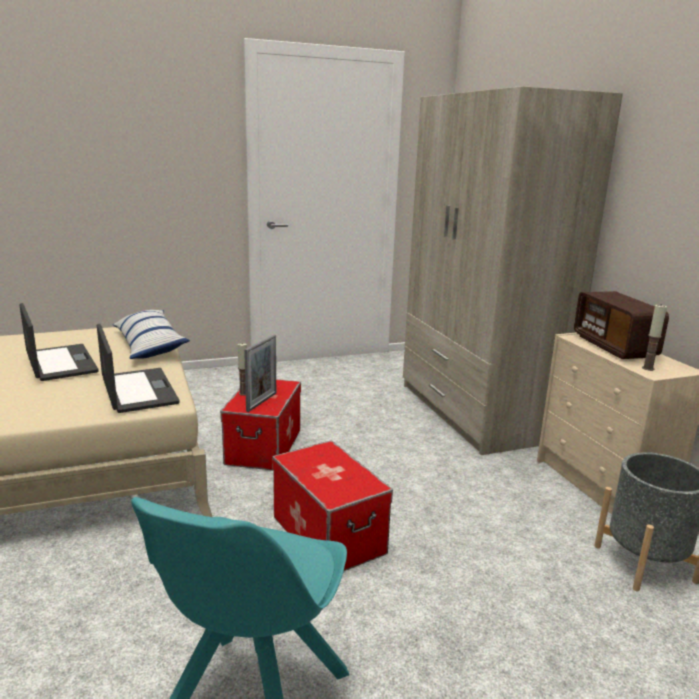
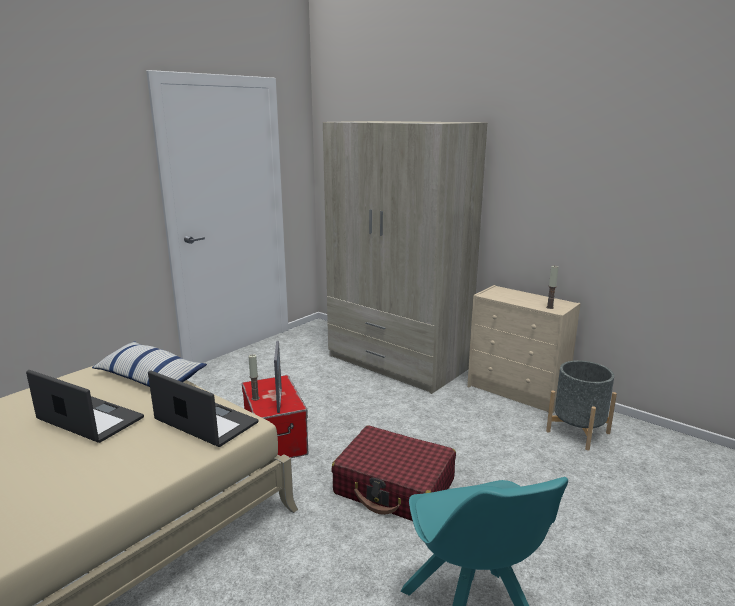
camera: 30 degrees left, 0 degrees up
storage box [272,441,393,571] -> red suitcase [331,425,456,521]
radio [574,291,669,359] -> none

